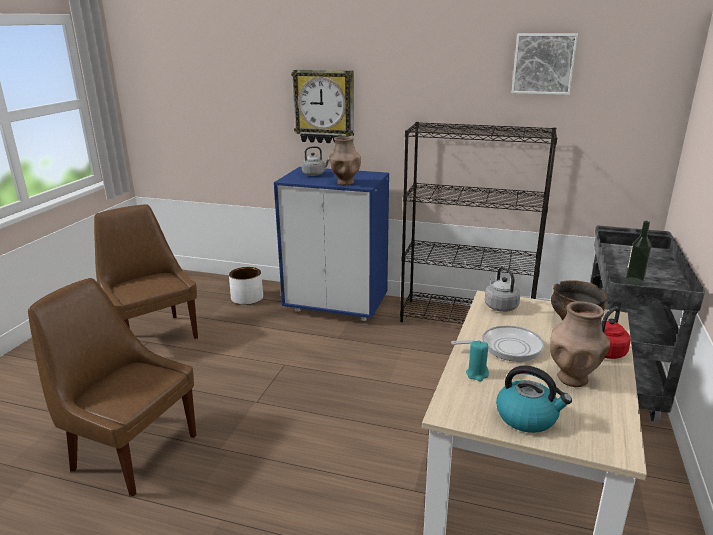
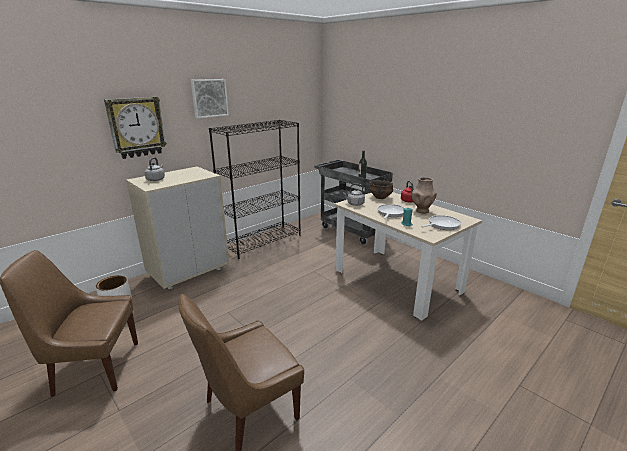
camera: 60 degrees left, 0 degrees up
blue cabinet [274,167,389,321] -> beige cabinet [126,167,230,289]
brown vase [329,136,361,185] -> none
kettle [496,365,572,433] -> frying pan [421,215,461,230]
picture [511,34,578,95] -> picture moved to [191,79,229,118]

